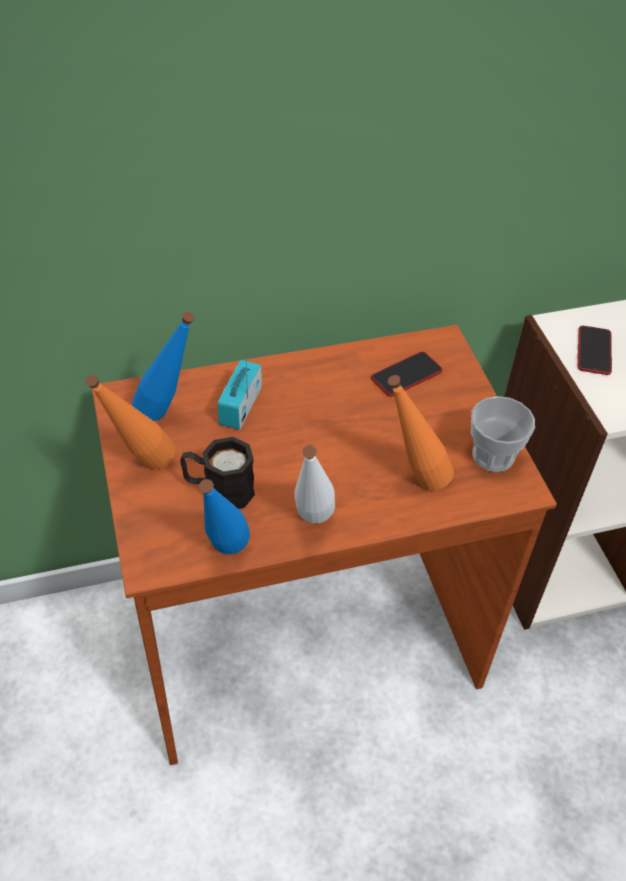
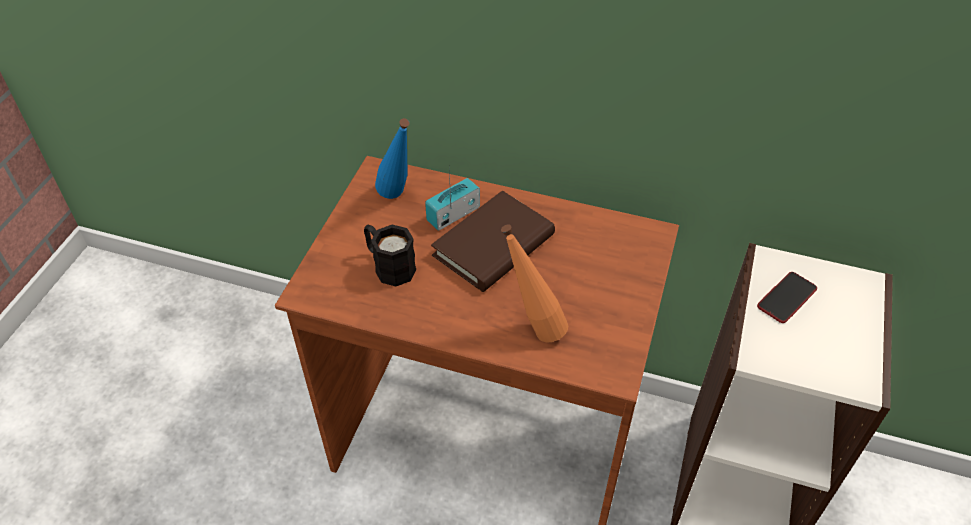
camera: 35 degrees right, 0 degrees up
orange bottle [85,375,175,470] -> none
blue bottle [199,479,250,554] -> none
white bottle [295,445,335,523] -> none
phone [371,352,442,397] -> none
cup [471,396,535,472] -> none
none -> brown book [431,191,555,292]

